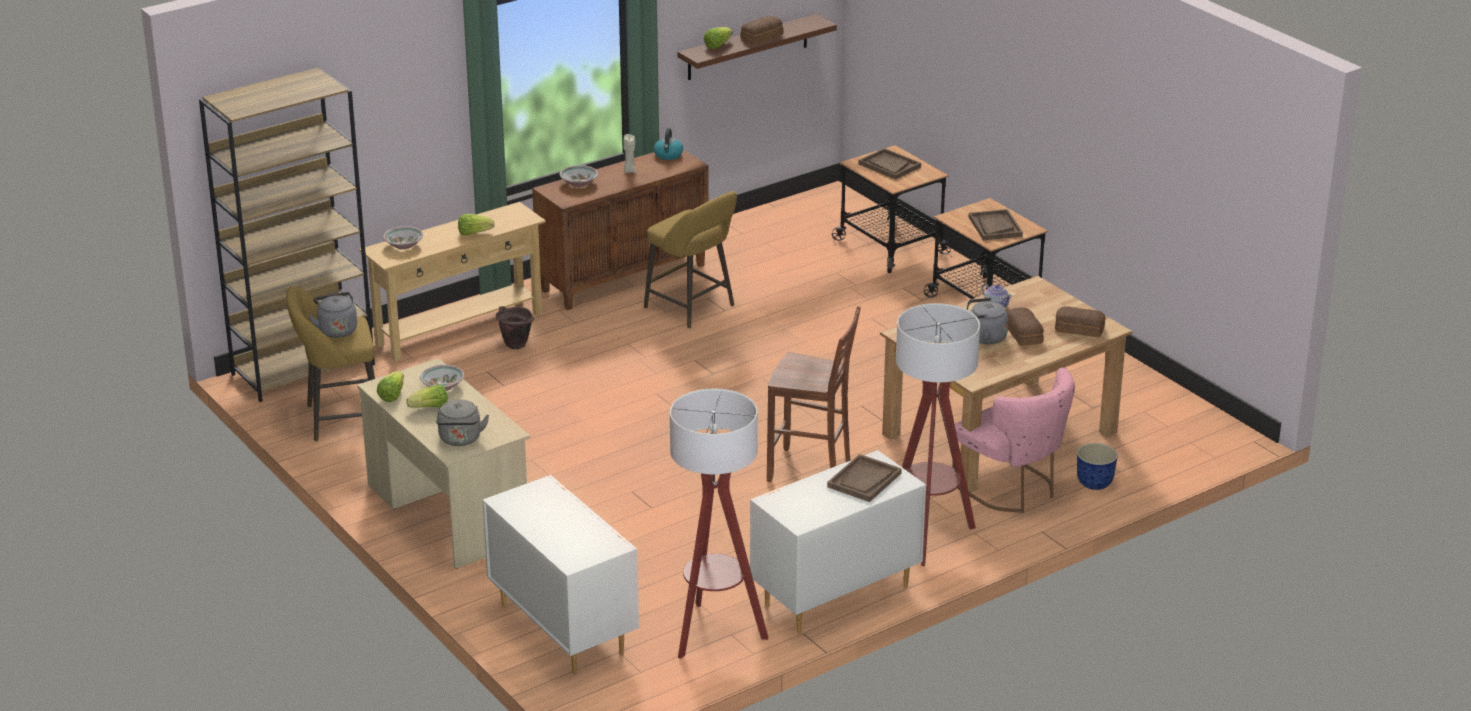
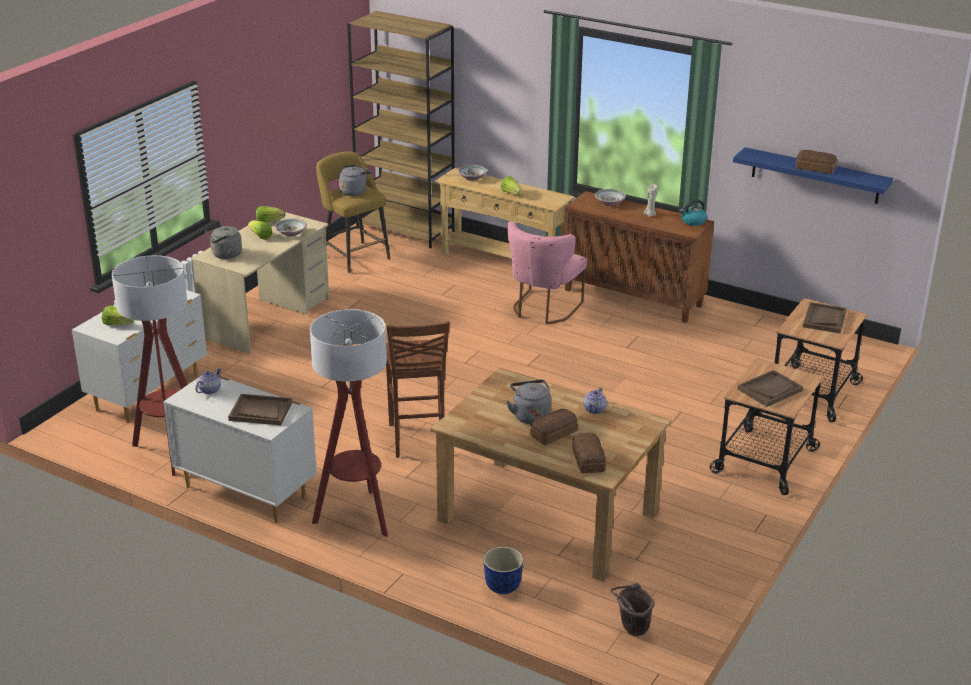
camera: 65 degrees right, 0 degrees up
brown bucket [496,306,534,349] -> brown bucket moved to [610,583,655,636]
yellow stool [644,191,737,329] -> none
brown shelf [677,14,837,80] -> blue shelf [733,147,893,204]
lettuce [704,27,733,49] -> lettuce moved to [102,305,135,325]
pink chair [952,368,1075,513] -> pink chair moved to [507,222,587,324]
none -> teapot [195,368,222,394]

